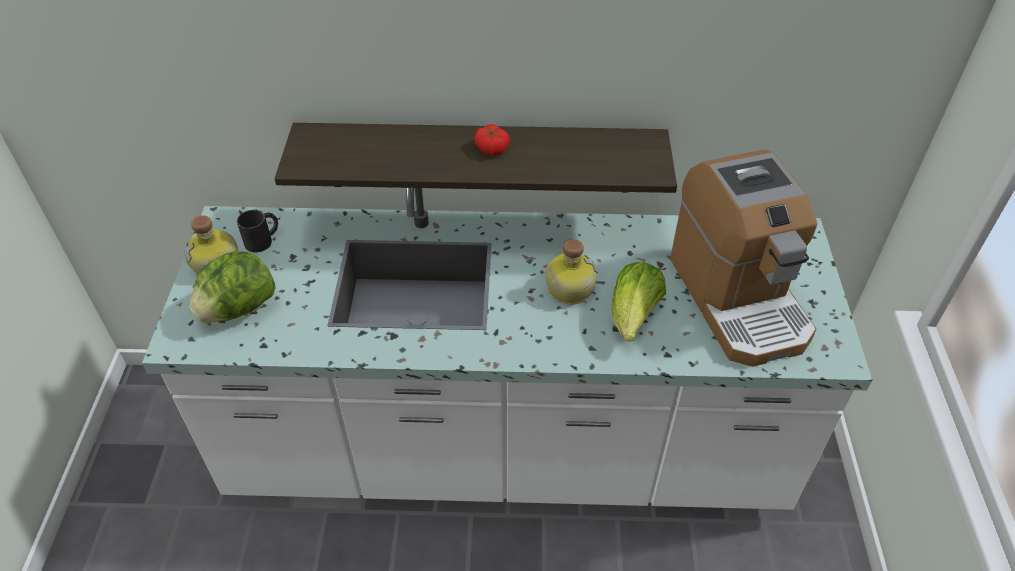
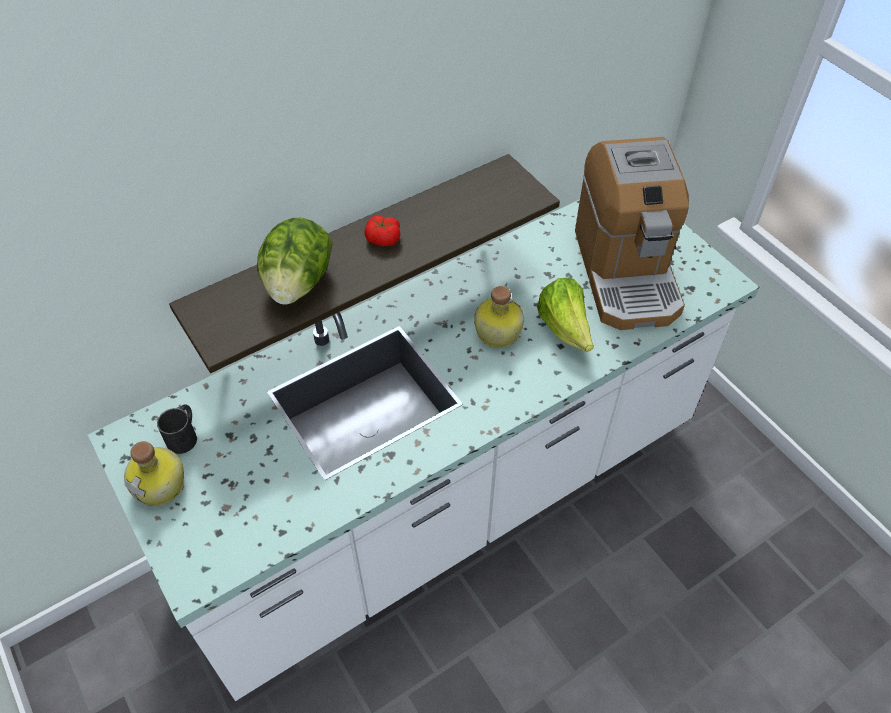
camera: 35 degrees left, 5 degrees up
lettuce [189,251,276,323] -> lettuce moved to [257,218,333,305]
coffee machine [670,149,818,367] -> coffee machine turned 45 degrees clockwise [575,137,689,330]

